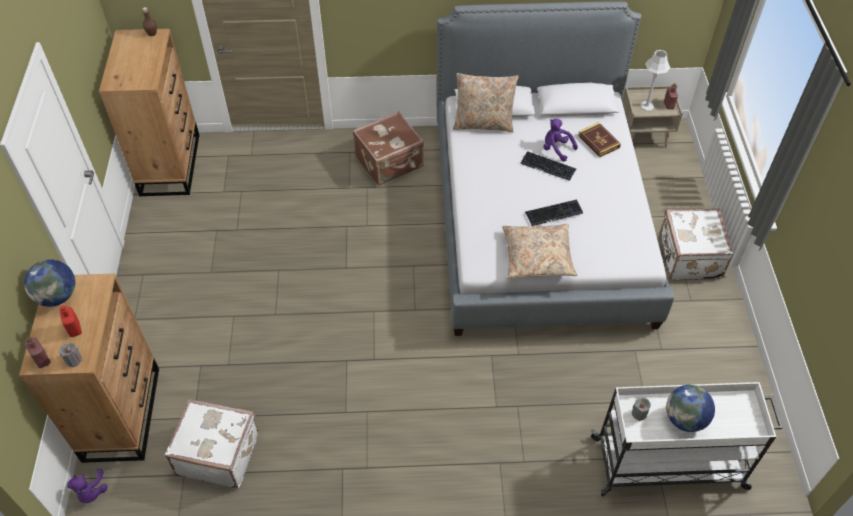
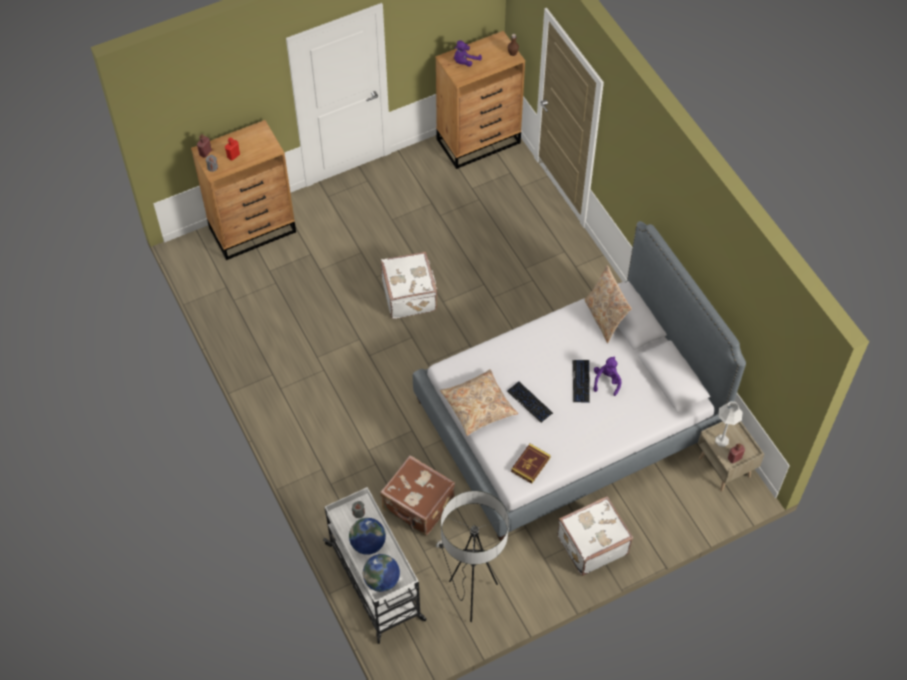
camera: 65 degrees right, 5 degrees up
globe [24,259,75,307] -> globe moved to [363,554,400,592]
purple plush toy [67,468,107,503] -> purple plush toy moved to [454,40,482,67]
white suitcase [165,399,259,488] -> white suitcase moved to [381,252,438,319]
brown suitcase [353,111,424,186] -> brown suitcase moved to [380,455,455,536]
book [578,122,621,157] -> book moved to [511,444,551,484]
none -> floor lamp [436,491,509,622]

